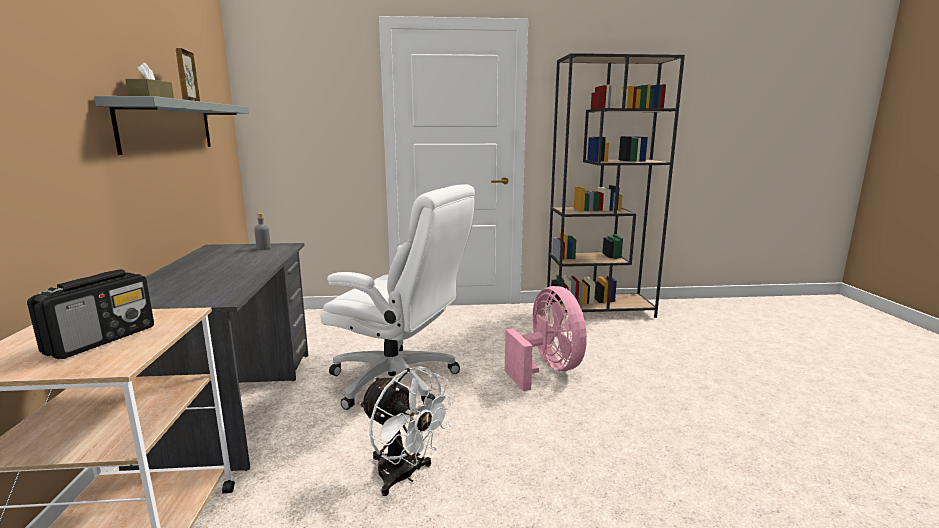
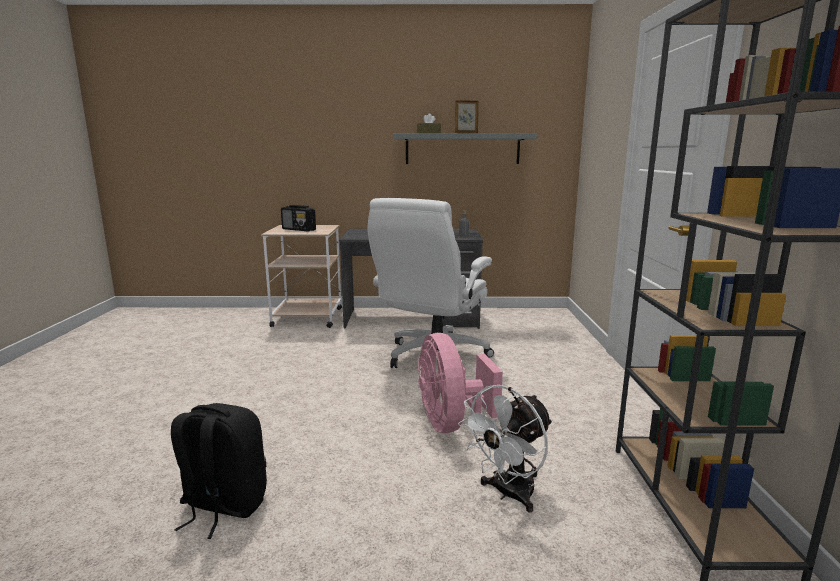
camera: 95 degrees right, 0 degrees up
white fan [360,366,455,496] -> white fan moved to [458,385,553,513]
pink fan [505,286,587,391] -> pink fan turned 90 degrees clockwise [418,333,503,433]
none -> black backpack [171,403,267,539]

